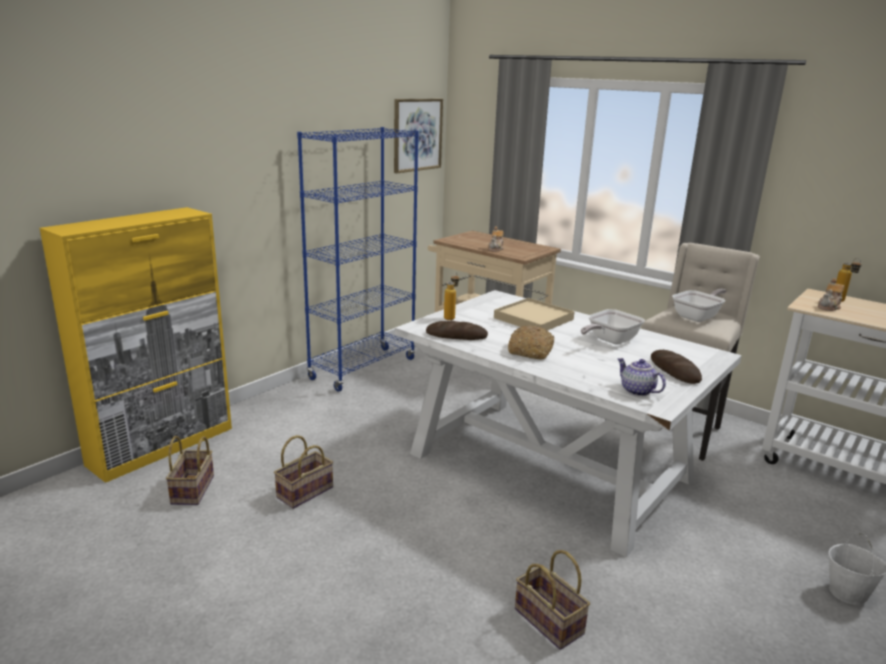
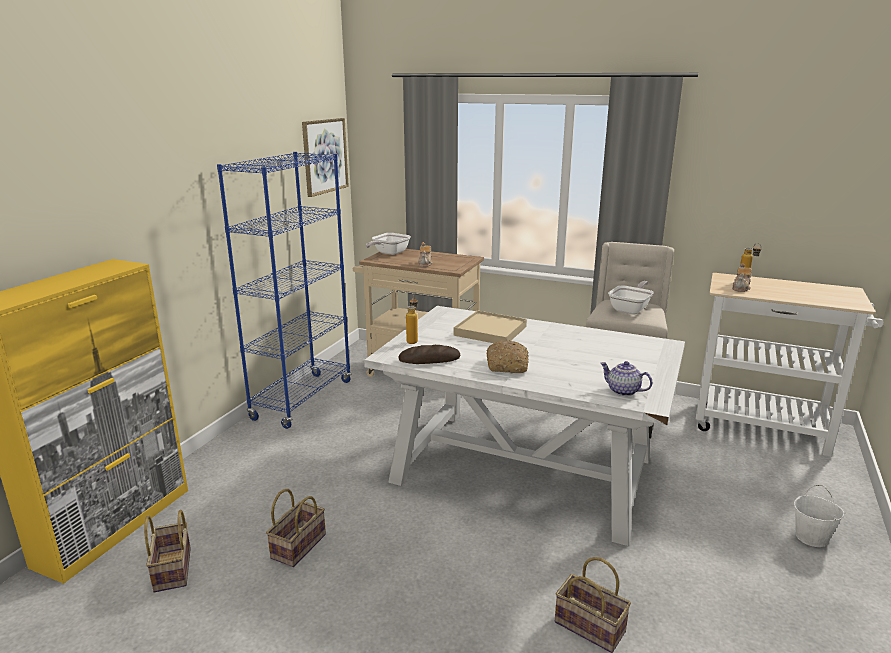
camera: 15 degrees left, 0 degrees up
frying pan [581,309,645,345] -> frying pan moved to [366,233,411,255]
bread [651,350,702,384] -> none

